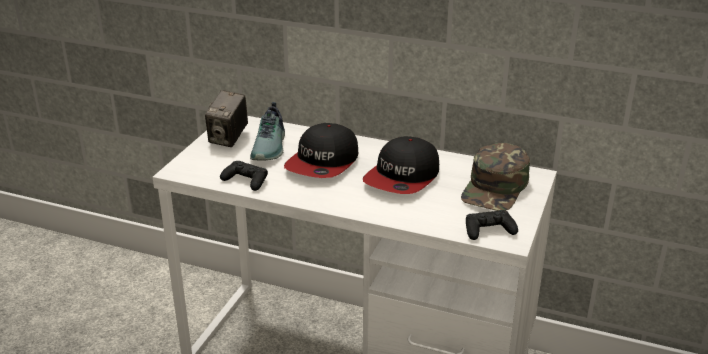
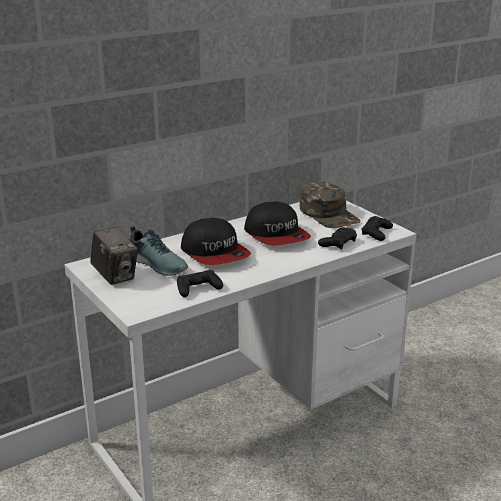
camera: 55 degrees left, 5 degrees down
none -> black game controller [318,227,357,250]

